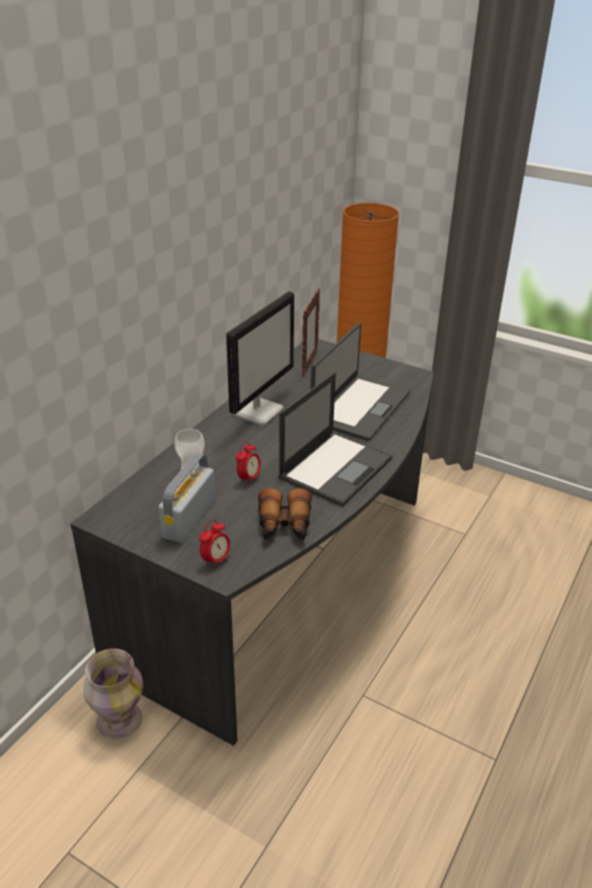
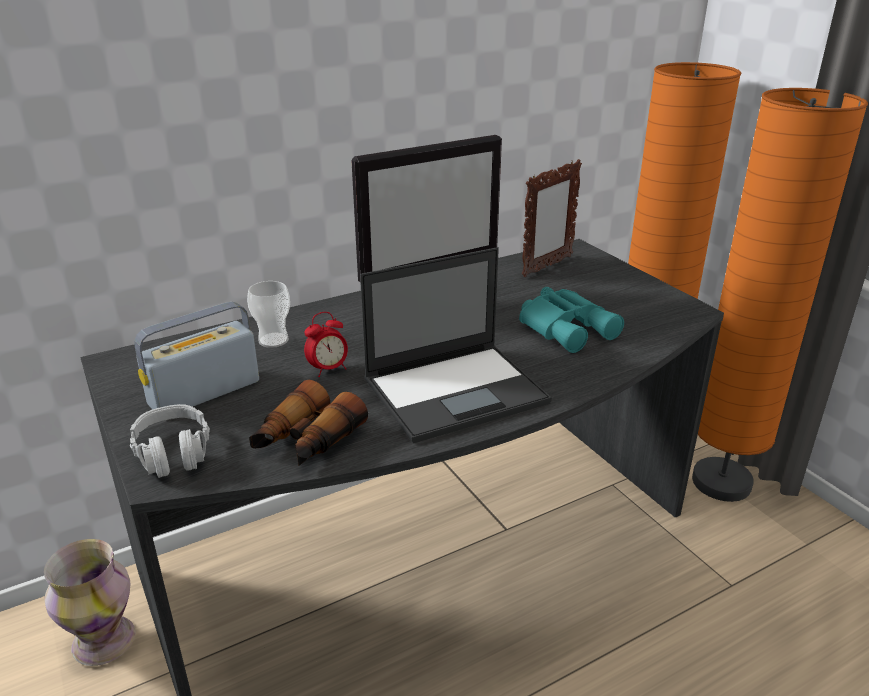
camera: 30 degrees right, 5 degrees down
alarm clock [199,520,230,569] -> grey headphones [130,404,210,478]
laptop [311,323,410,441] -> turquoise binoculars [519,287,624,353]
none -> orange floor lamp [692,88,868,502]

